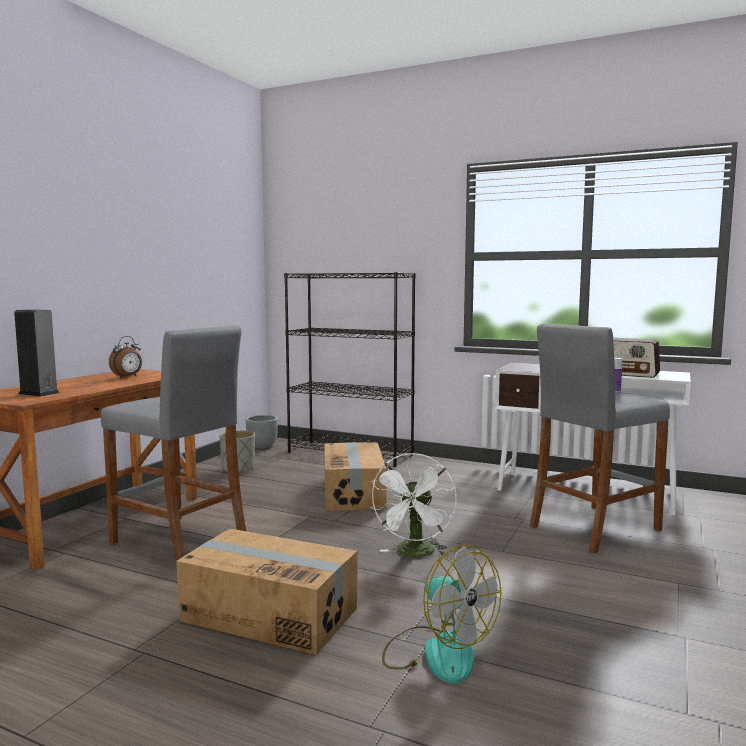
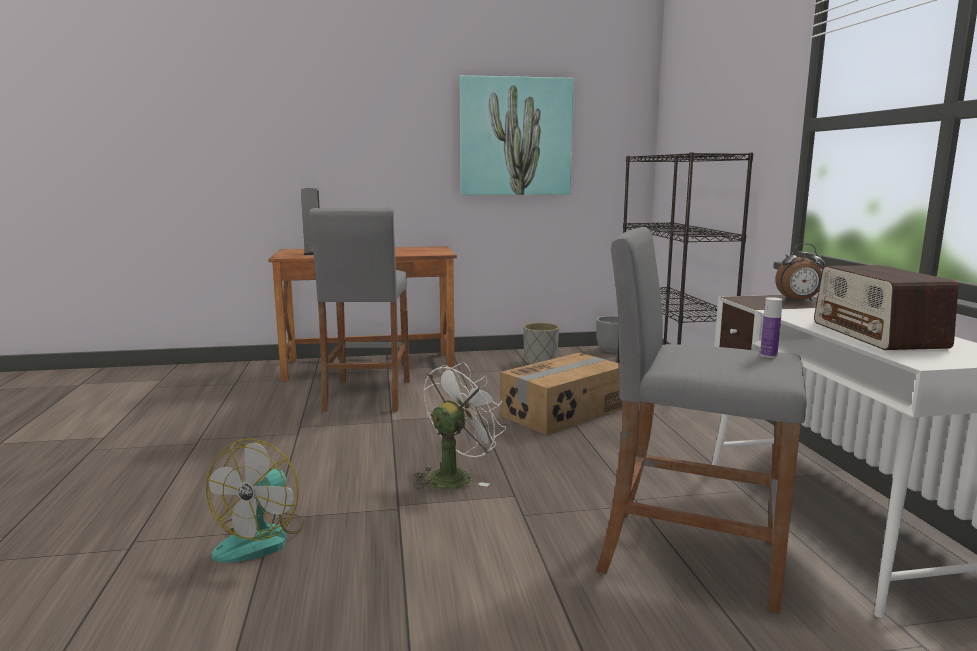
camera: 55 degrees right, 5 degrees up
alarm clock [109,336,142,378] -> alarm clock moved to [775,243,825,301]
cardboard box [176,529,358,655] -> none
white fan [369,453,457,557] -> white fan turned 150 degrees clockwise [414,362,506,489]
none -> picture [460,75,574,195]

